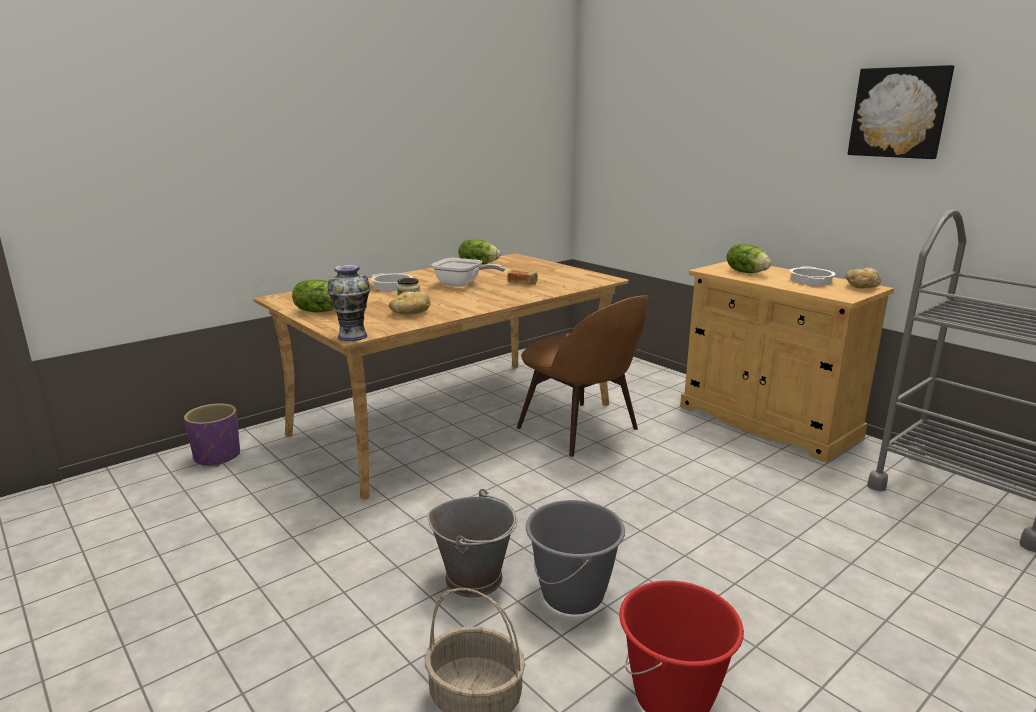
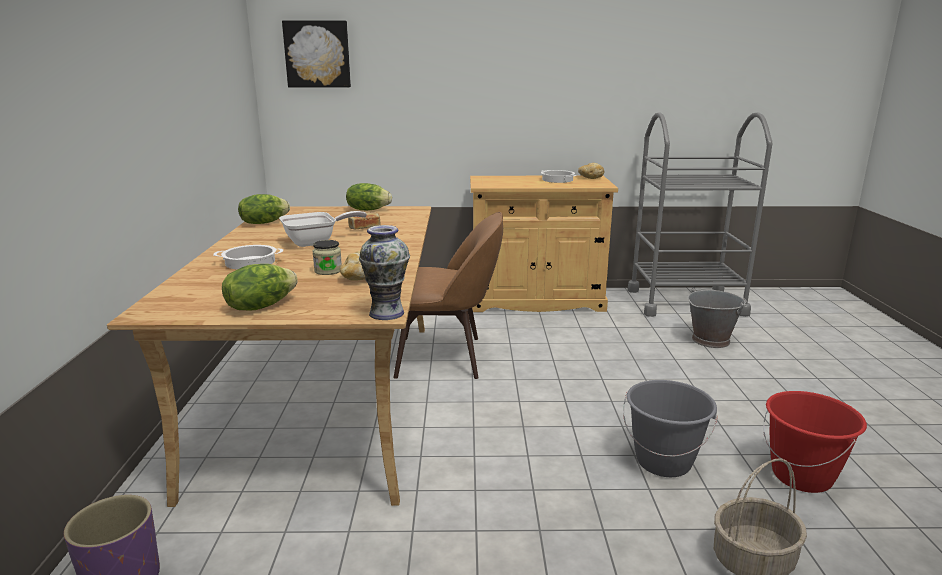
camera: 50 degrees left, 0 degrees up
grey bucket [427,489,518,598] -> grey bucket moved to [688,287,747,348]
lettuce [727,244,771,273] -> lettuce moved to [346,183,392,210]
picture [847,65,954,159] -> picture moved to [282,20,351,87]

